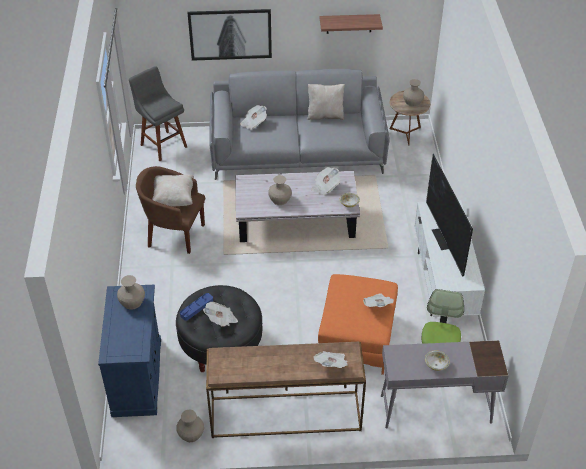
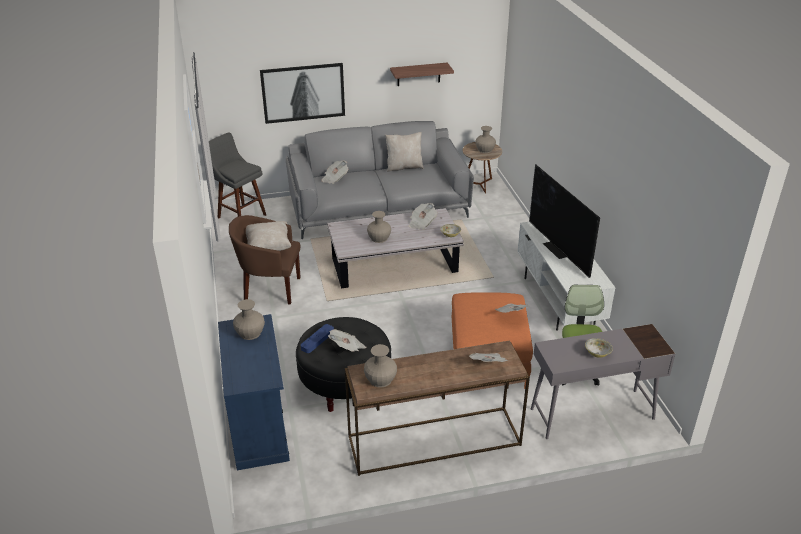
camera: 10 degrees left, 10 degrees down
beige vase [176,410,204,442] -> beige vase moved to [364,344,397,387]

